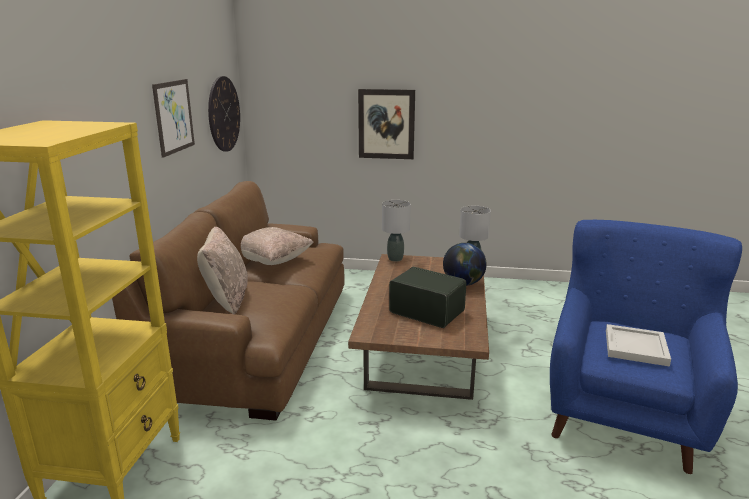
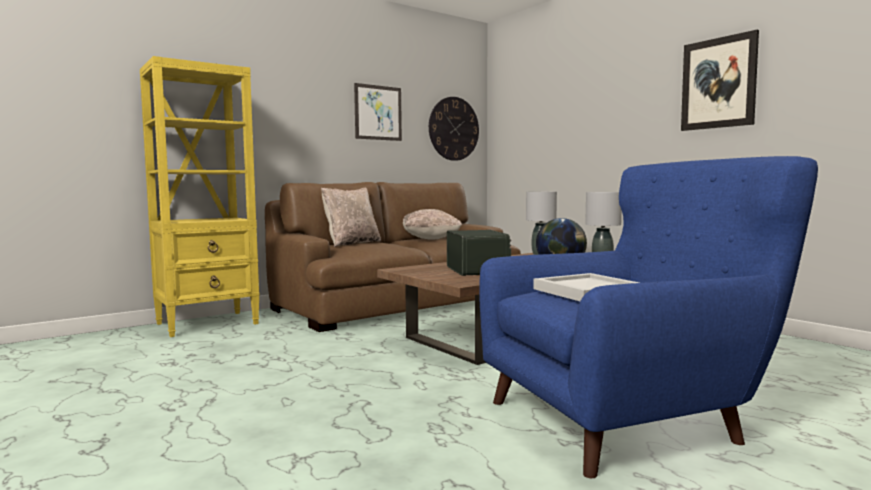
camera: 45 degrees right, 15 degrees down
picture [358,89,415,159] -> picture moved to [681,30,759,131]

